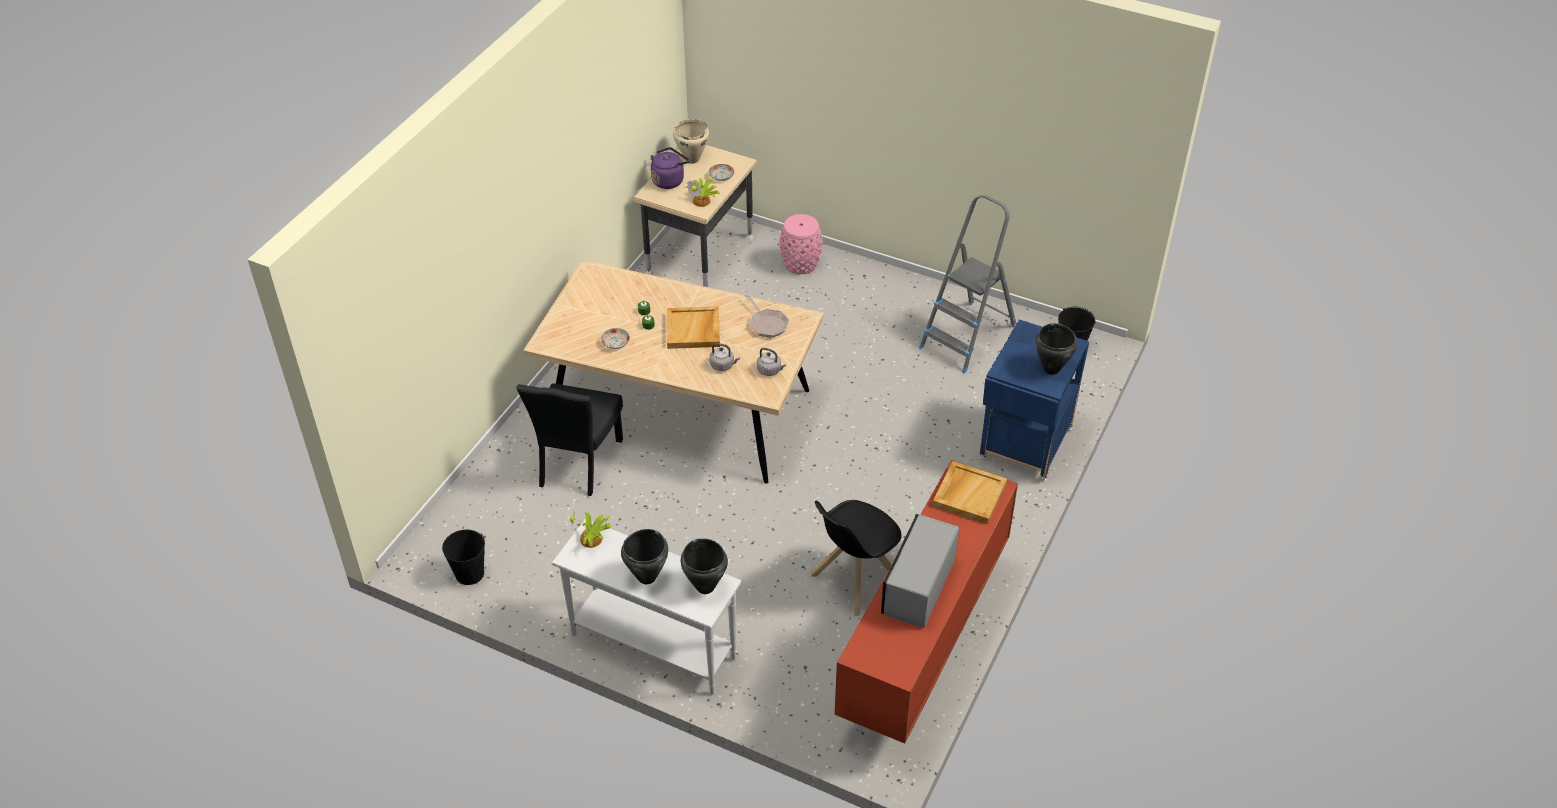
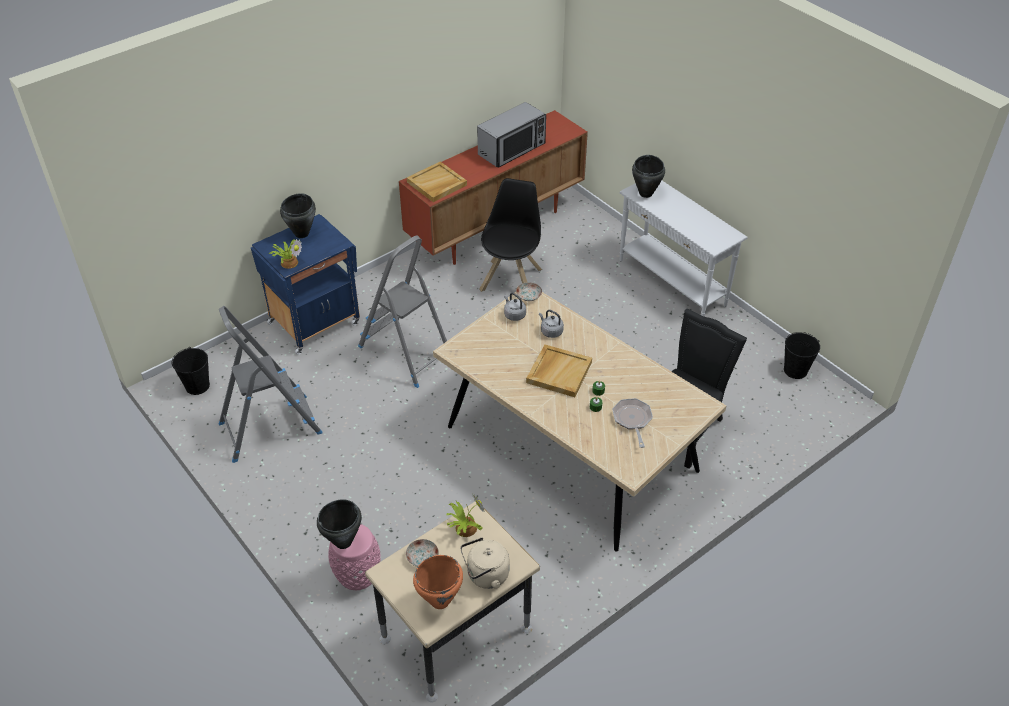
camera: 155 degrees left, 0 degrees up
potted plant [570,510,611,548] -> potted plant moved to [269,239,302,269]
plate [601,328,630,349] -> plate moved to [516,282,542,301]
black cooking pot [621,529,668,584] -> black cooking pot moved to [317,499,362,549]
purple kettle [651,147,690,189] -> beige kettle [460,537,510,589]
beige cooking pot [673,119,709,164] -> orange cooking pot [413,555,463,609]
frying pan [744,294,789,338] -> frying pan moved to [612,398,653,448]
black chair [811,500,902,616] -> black chair turned 60 degrees counterclockwise [479,178,542,292]
none -> grey step ladder [358,236,447,388]

